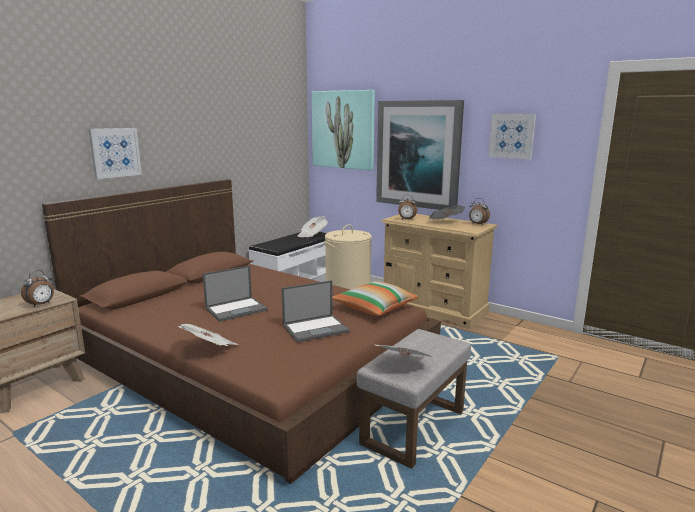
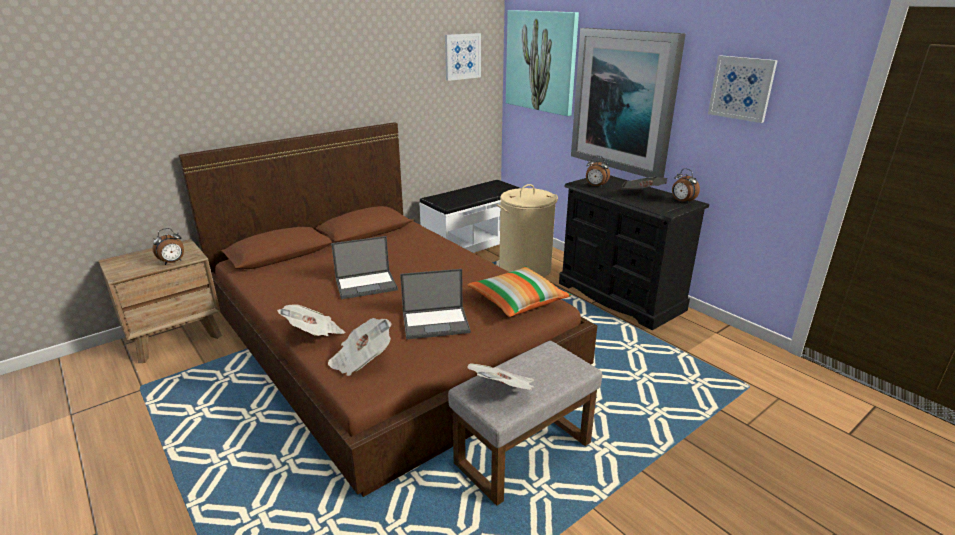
camera: 15 degrees right, 10 degrees up
picture [89,128,142,179] -> picture moved to [445,33,481,81]
newspaper [298,216,328,237] -> newspaper moved to [328,318,392,376]
beige dresser [382,214,497,329] -> black dresser [559,175,709,330]

